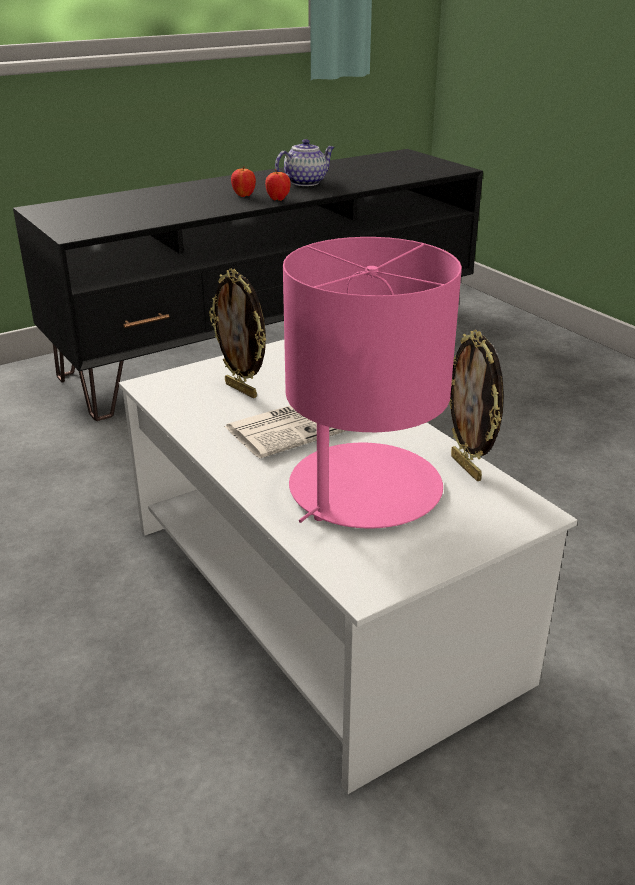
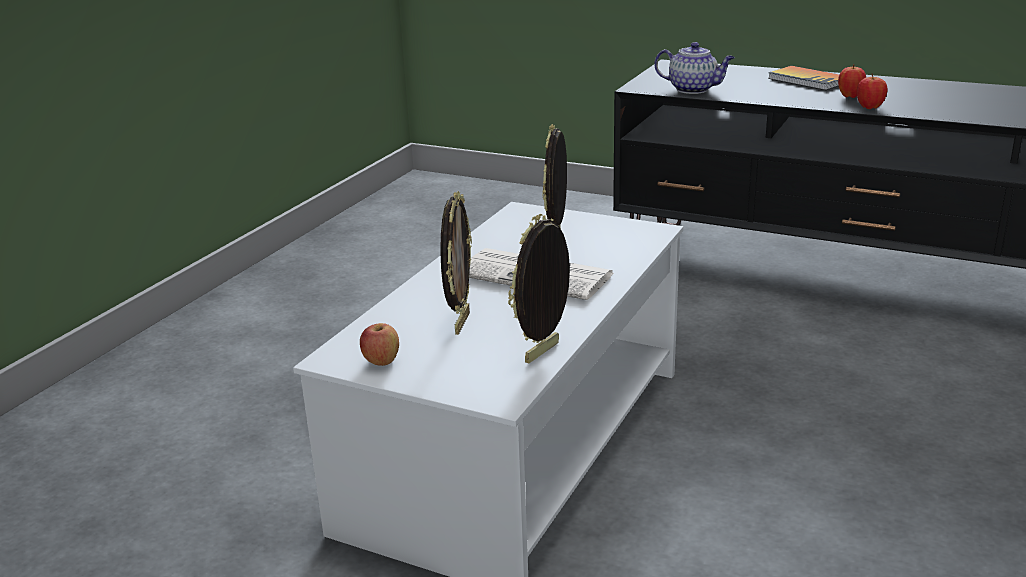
camera: 60 degrees right, 5 degrees down
teapot [275,139,335,186] -> teapot moved to [654,42,735,94]
pink table lamp [283,237,462,528] -> picture frame [440,191,472,335]
none -> apple [360,323,399,366]
none -> book [768,66,839,90]

